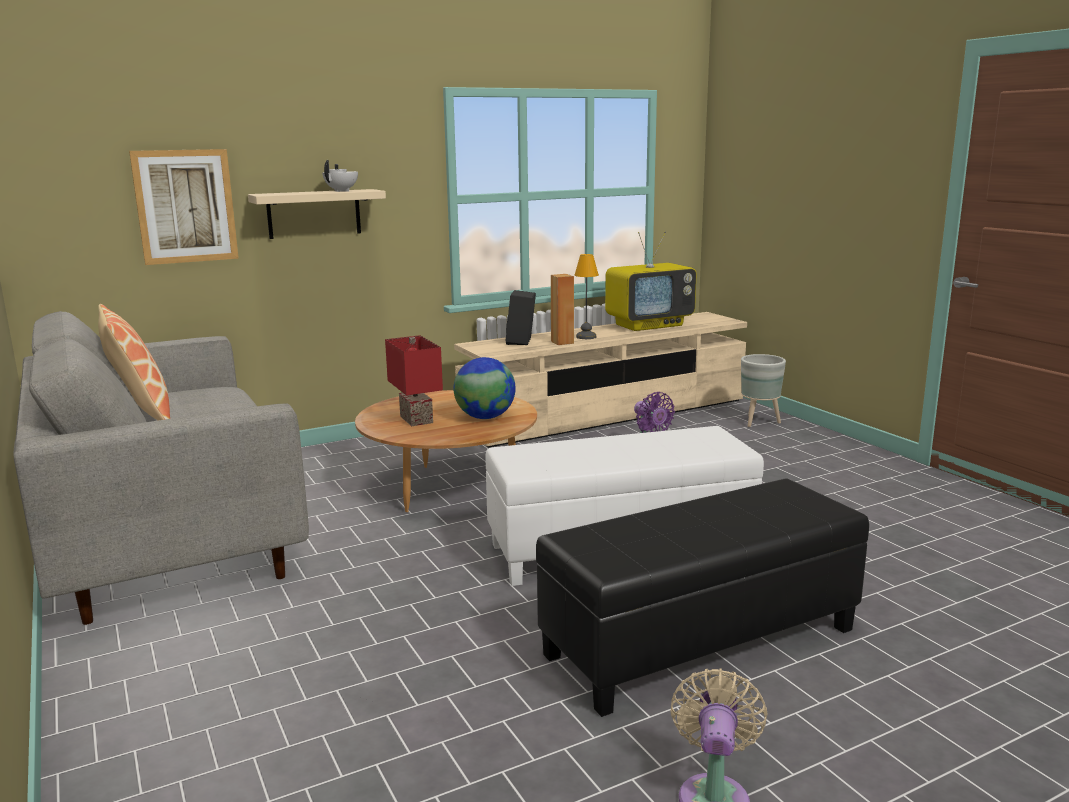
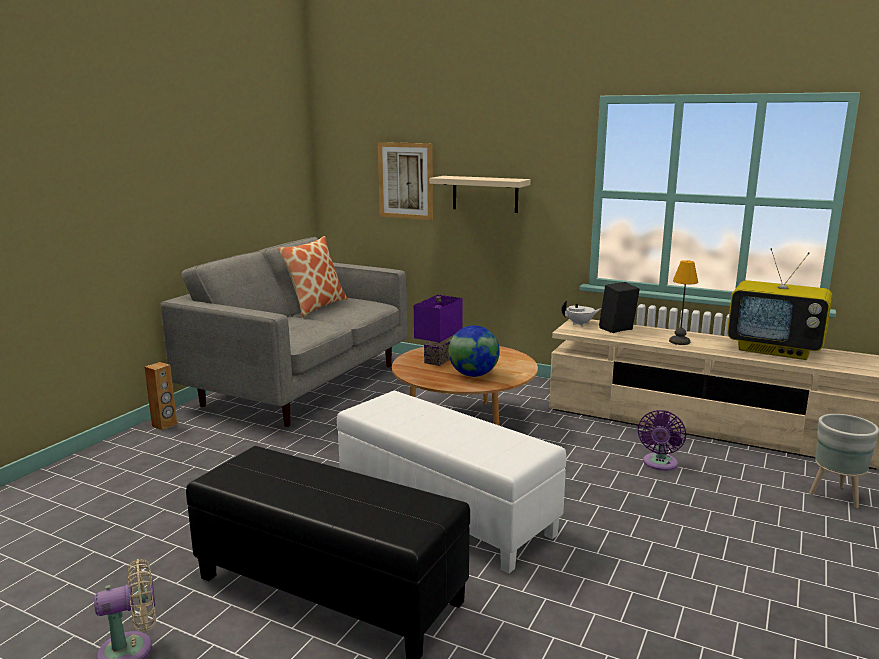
camera: 55 degrees right, 0 degrees up
white teapot [322,160,358,192] -> white teapot moved to [561,300,602,326]
red table lamp [385,335,443,426] -> purple table lamp [414,295,463,366]
brown speaker [551,274,574,345] -> brown speaker moved to [145,362,177,430]

